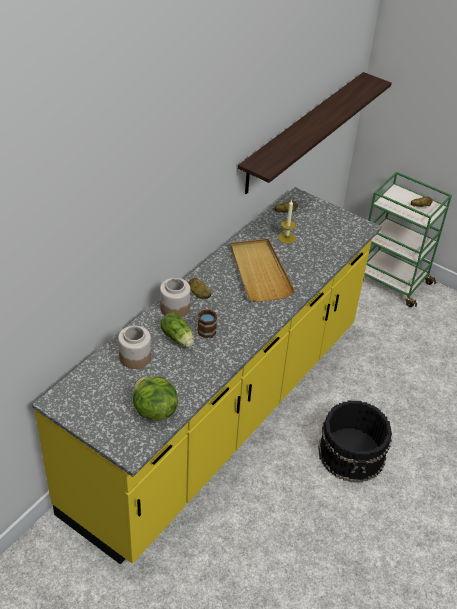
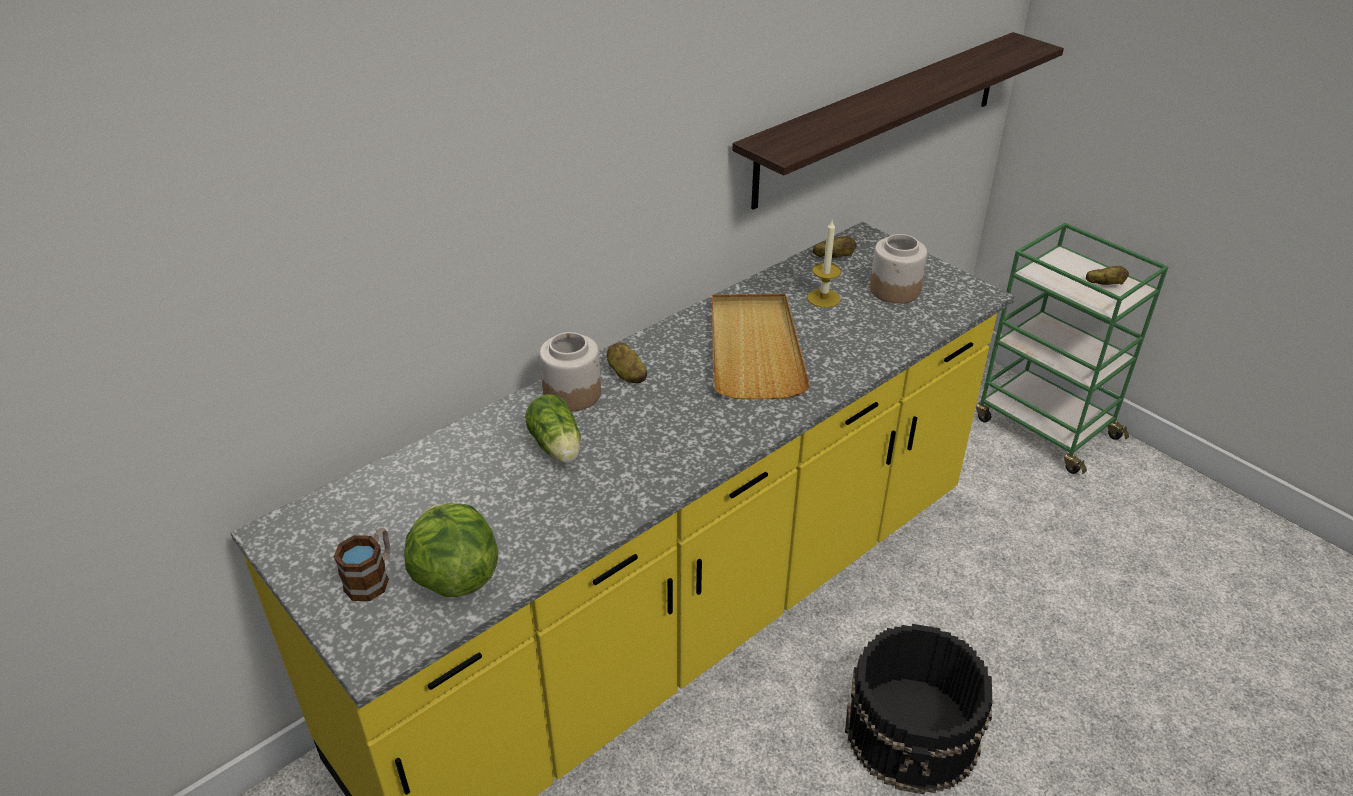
camera: 15 degrees right, 5 degrees down
jar [118,326,151,369] -> jar moved to [870,234,927,304]
mug [198,306,217,338] -> mug moved to [334,528,391,601]

